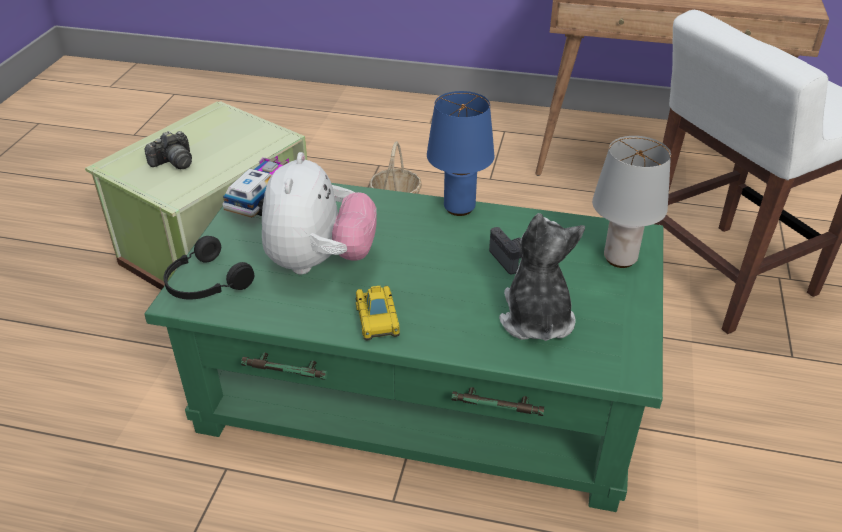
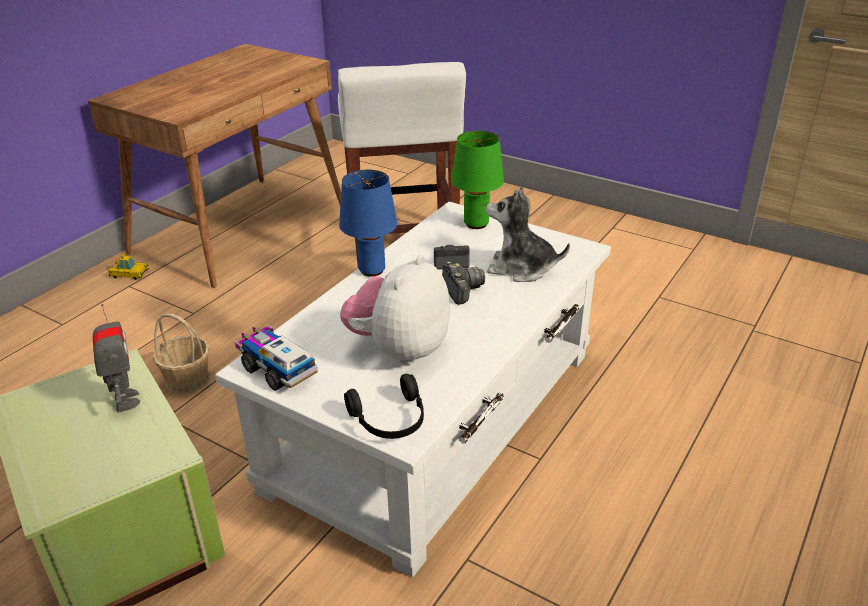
camera: 70 degrees left, 5 degrees down
green coffee table [144,183,663,512] -> white coffee table [215,202,611,578]
camera [145,131,192,169] -> camera moved to [442,261,485,305]
plush toy [262,152,377,274] -> plush toy turned 90 degrees counterclockwise [340,255,450,365]
toy car [356,286,400,340] -> toy car moved to [108,254,149,280]
grey table lamp [592,136,671,268] -> green table lamp [451,131,504,229]
none -> toy robot [93,304,140,413]

